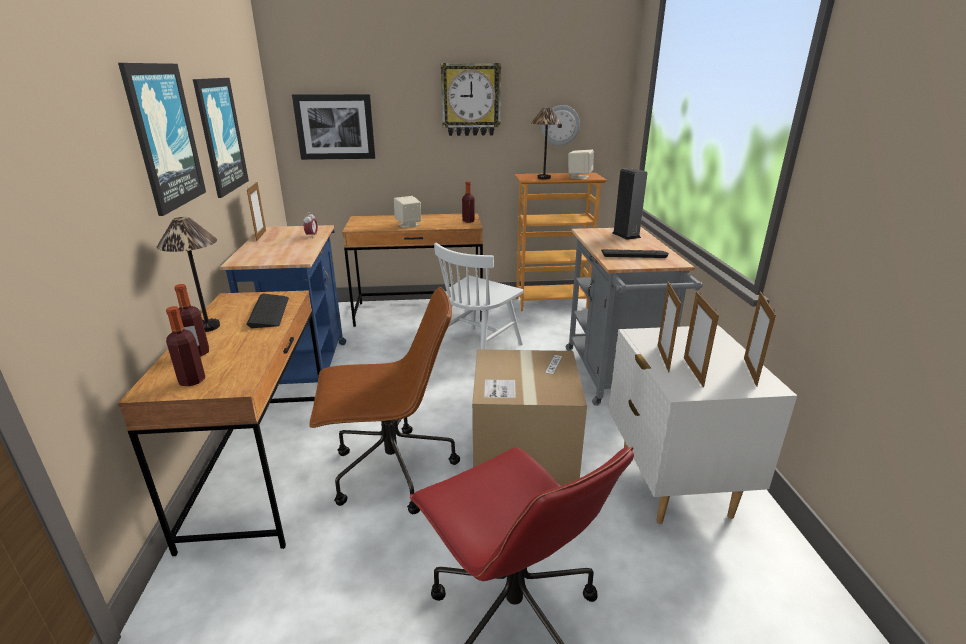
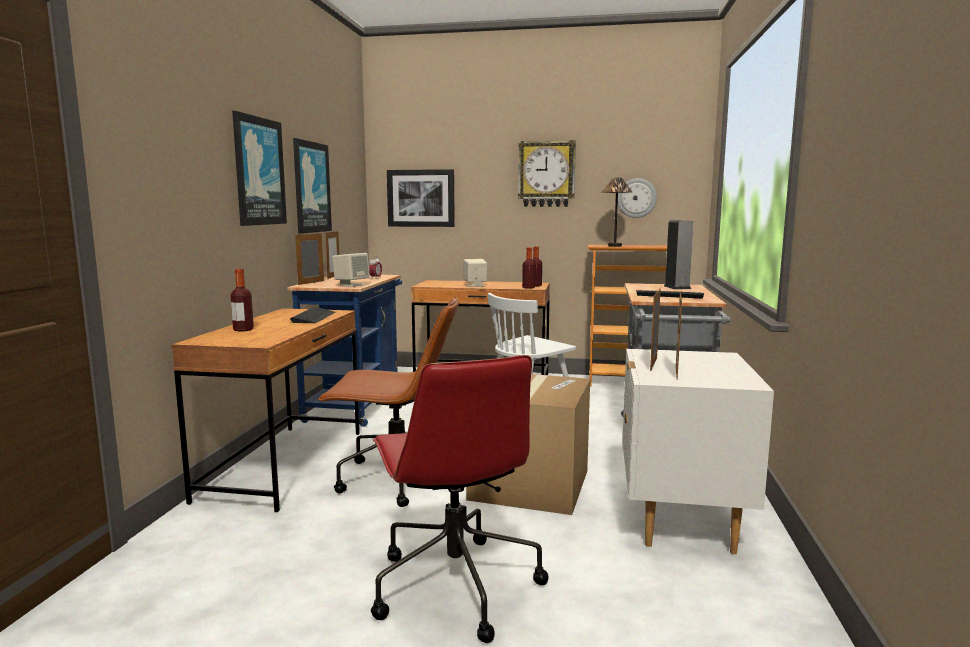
camera: 15 degrees right, 15 degrees down
table lamp [157,217,220,332] -> none
bottle [166,306,206,386] -> bottle moved to [522,247,536,289]
beige speaker [568,150,594,179] -> beige speaker moved to [332,253,370,287]
picture frame [744,292,776,387] -> picture frame moved to [295,232,324,285]

